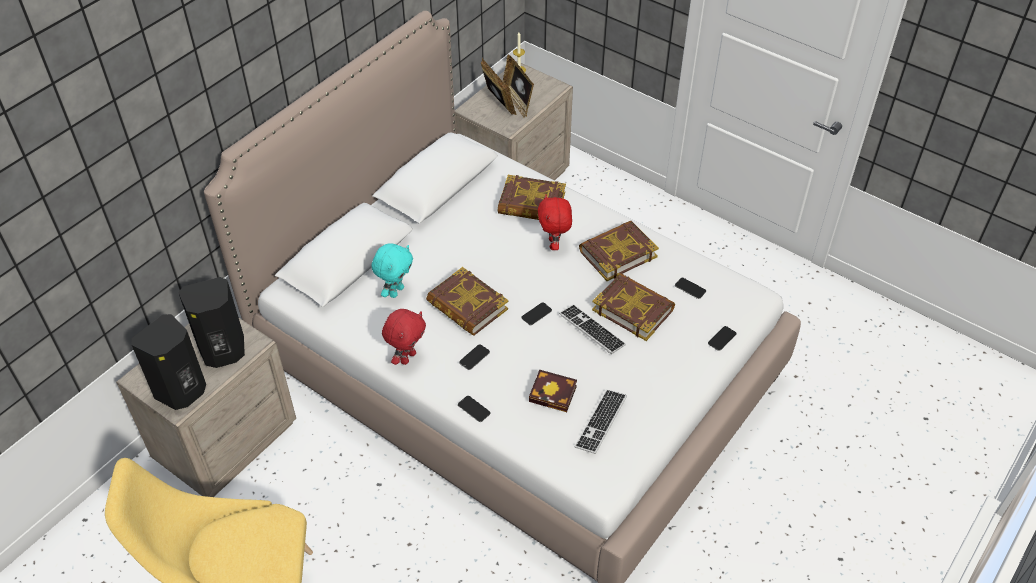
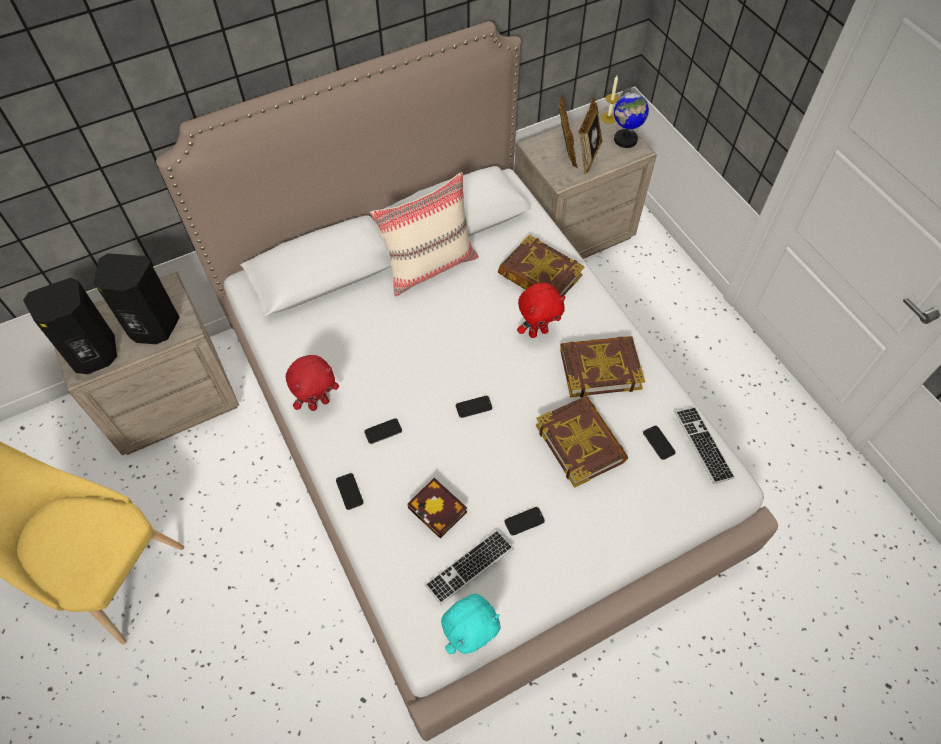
camera: 25 degrees right, 10 degrees up
turquoise plush toy [371,243,413,298] -> turquoise plush toy moved to [441,594,501,654]
book [426,267,508,336] -> none
red plush toy [538,194,572,250] -> red plush toy turned 135 degrees counterclockwise [517,283,566,338]
keyboard [559,304,626,354] -> keyboard moved to [674,407,735,484]
phone [708,326,737,351] -> phone moved to [504,507,545,536]
none -> beige pillow [370,172,479,297]
none -> globe [614,88,649,148]

